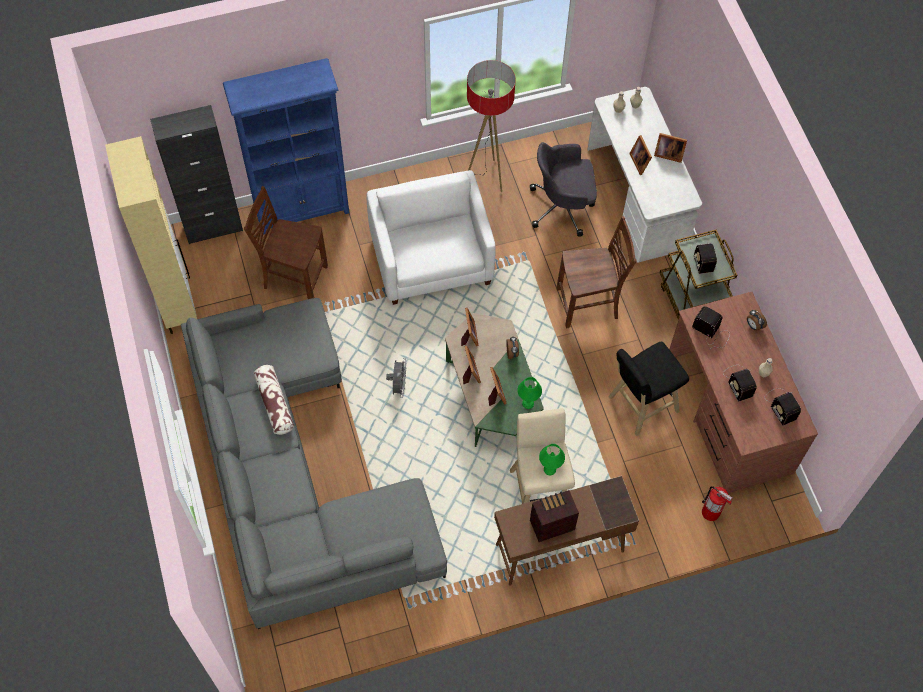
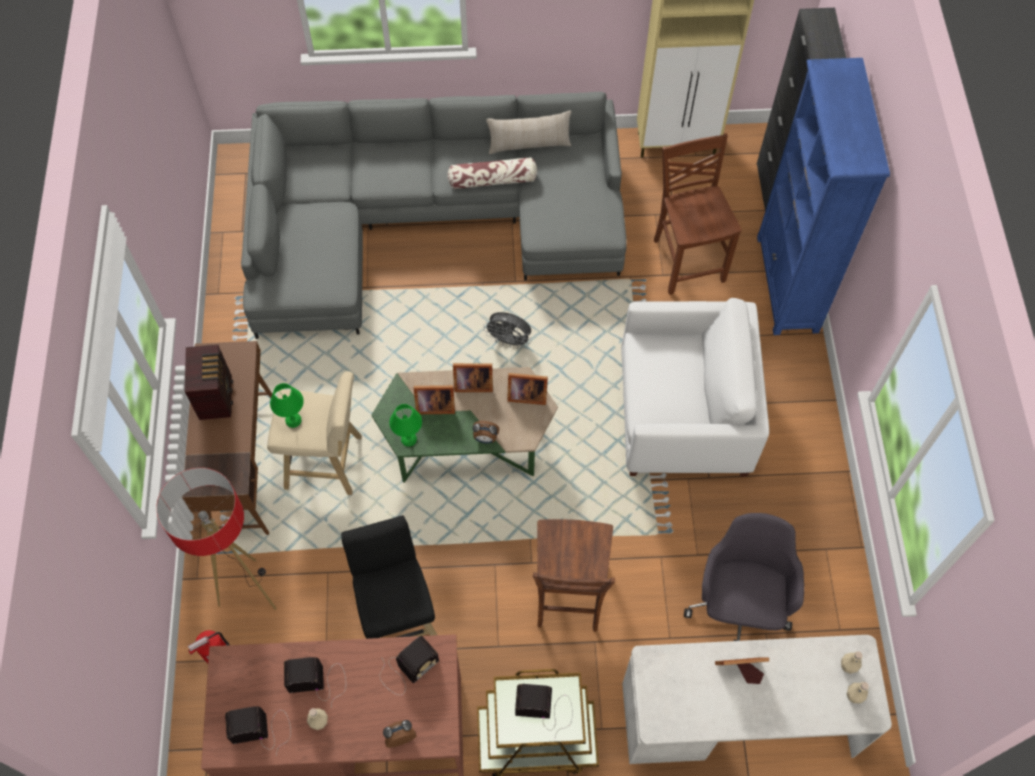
camera: 105 degrees right, 0 degrees up
brown chair [244,186,328,299] -> brown chair turned 45 degrees counterclockwise [654,134,742,295]
floor lamp [467,60,516,192] -> floor lamp moved to [156,468,277,610]
picture frame [654,133,687,163] -> none
none -> beige pillow [486,111,571,154]

